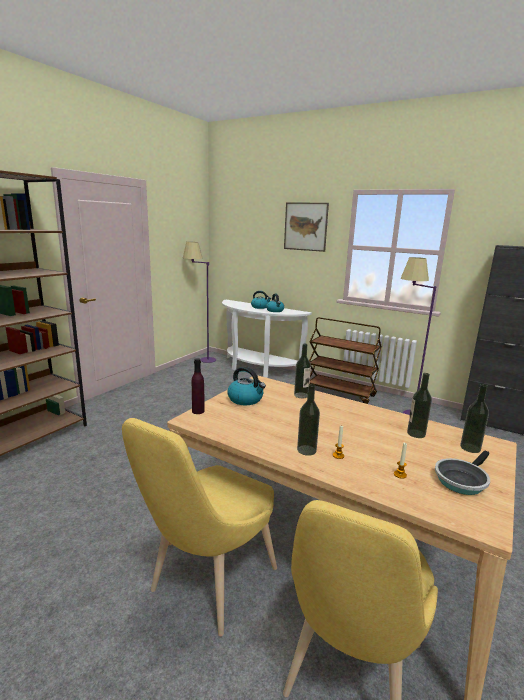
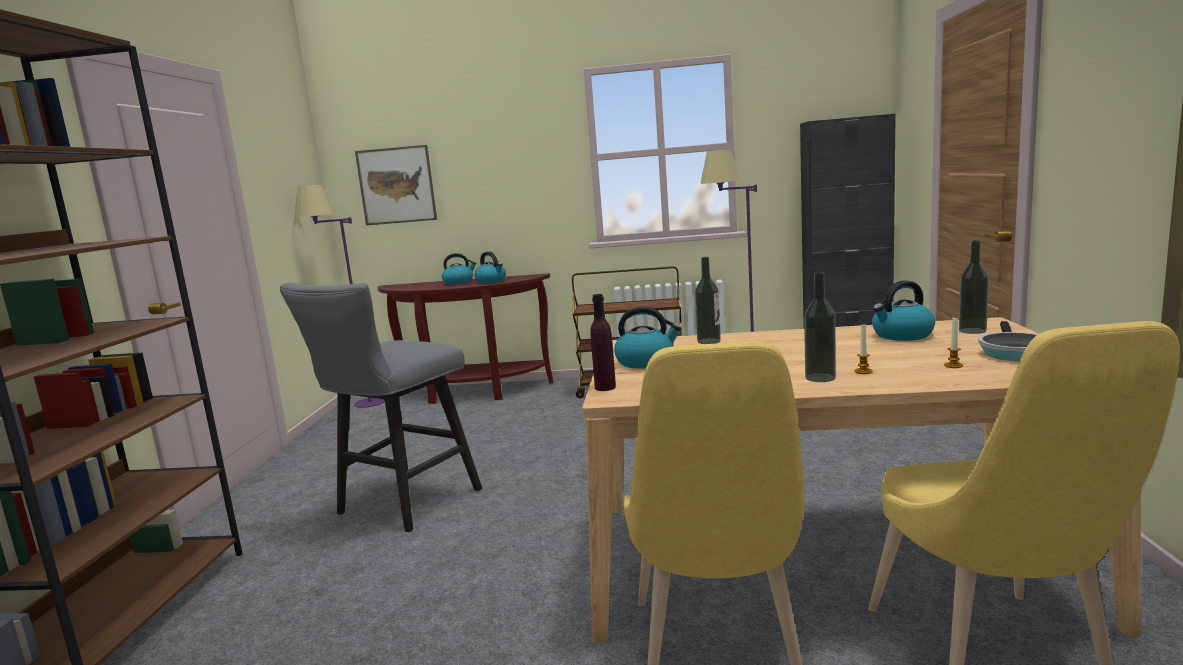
camera: 25 degrees left, 5 degrees down
white console table [222,300,312,378] -> brown console table [378,273,554,404]
picture [284,202,329,252] -> picture moved to [355,145,437,226]
bottle [407,373,432,438] -> kettle [872,280,935,341]
none -> grey stool [280,282,482,532]

